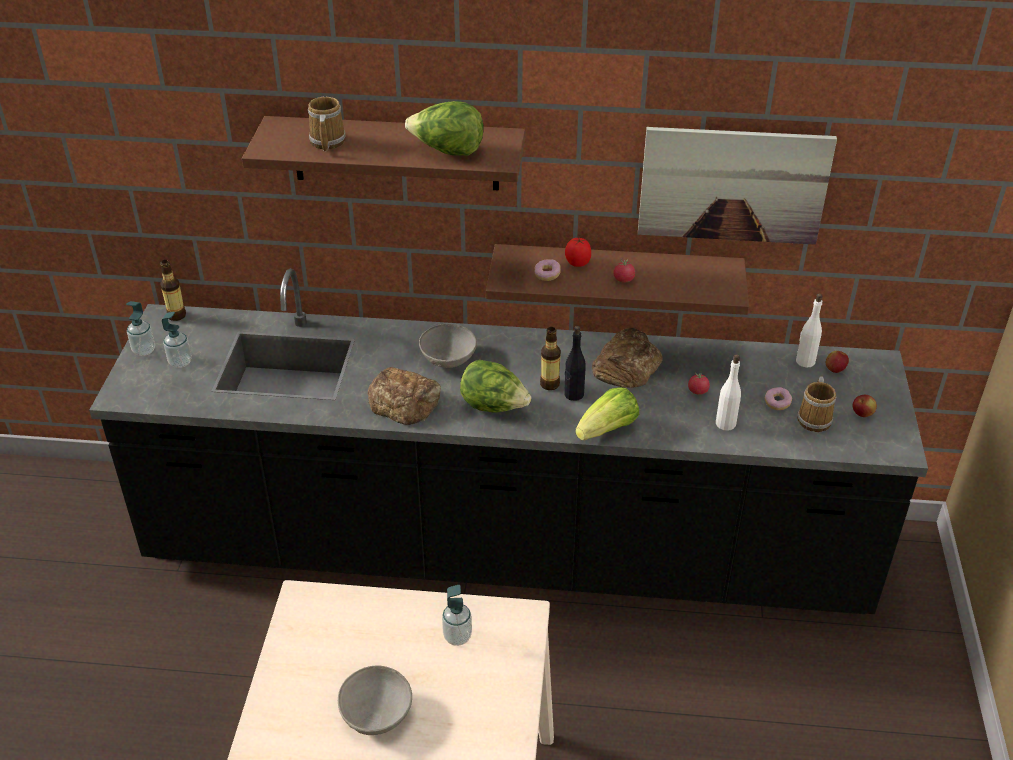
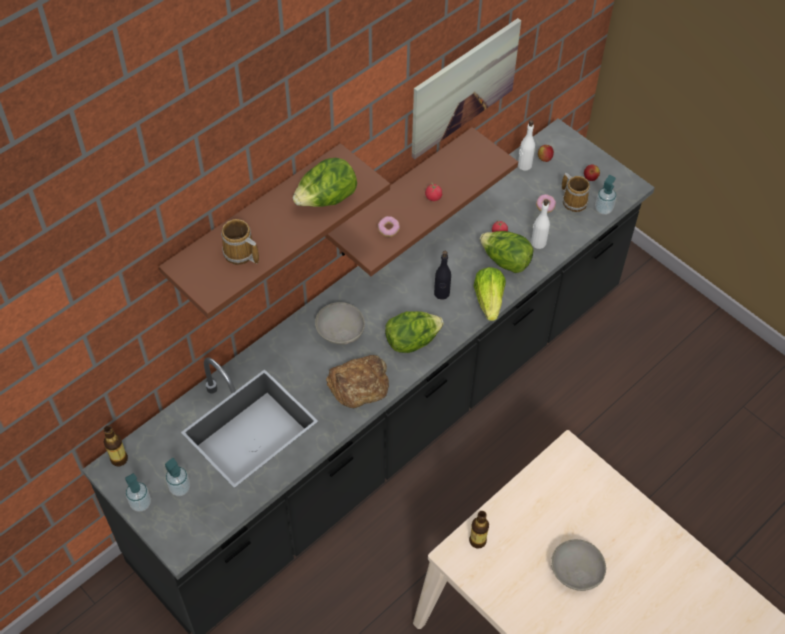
camera: 50 degrees left, 15 degrees up
soap dispenser [442,585,472,646] -> soap dispenser moved to [595,175,616,215]
bottle [540,327,561,390] -> bottle moved to [469,511,489,549]
tomato [565,238,591,267] -> none
bread [592,328,663,388] -> none
none -> lettuce [480,231,533,273]

